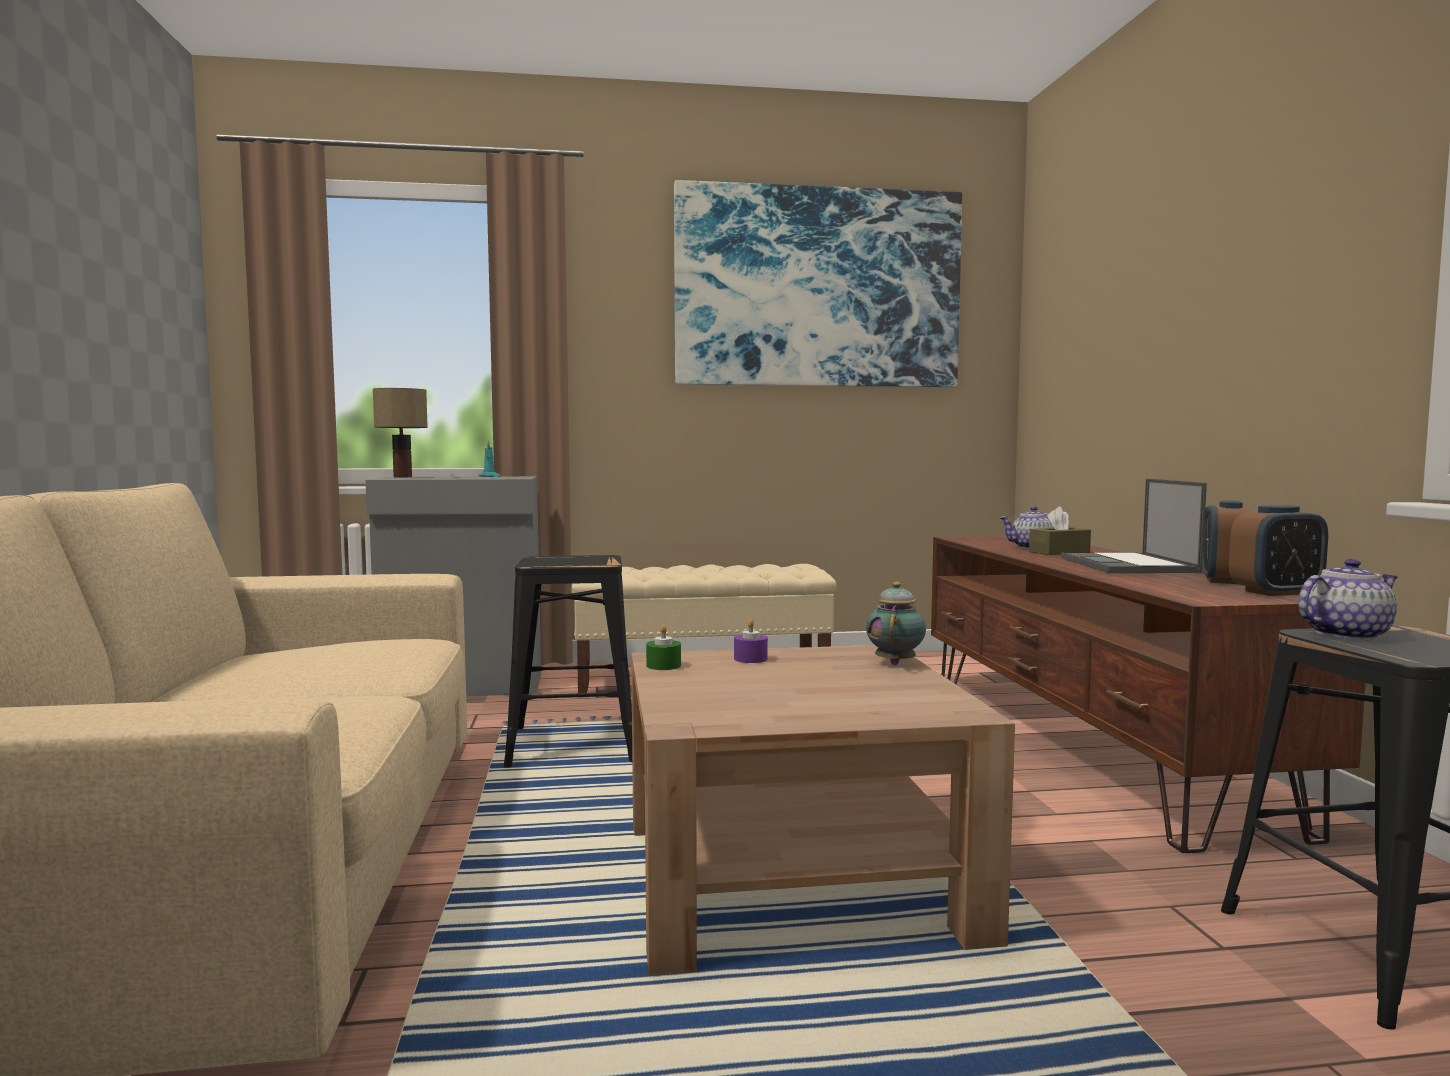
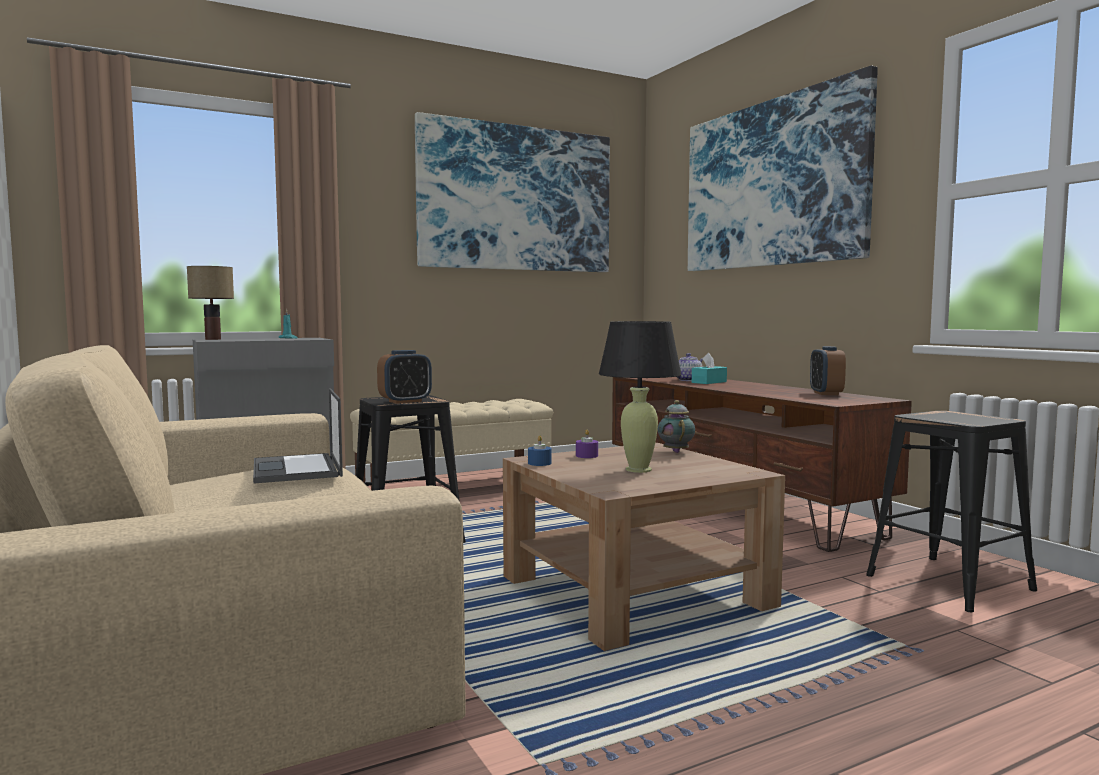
camera: 20 degrees left, 0 degrees up
green candle [646,625,681,670] -> blue candle [528,436,552,466]
brown tissue box [1029,507,1091,555] -> turquoise tissue box [692,353,727,384]
laptop [1061,478,1207,573] -> laptop moved to [253,388,343,483]
alarm clock [1229,505,1328,596] -> alarm clock moved to [377,350,432,404]
teapot [1298,559,1398,640] -> none
none -> black table lamp [599,321,682,473]
none -> picture [688,65,878,271]

